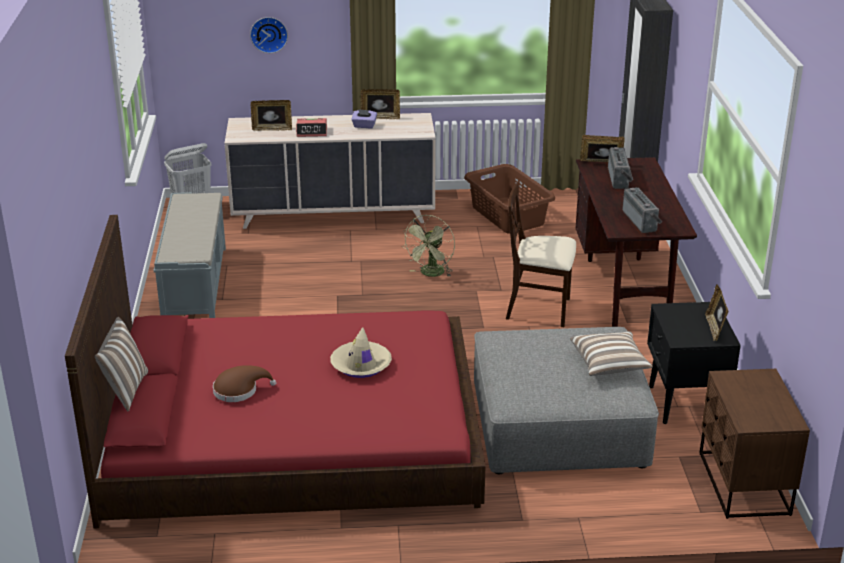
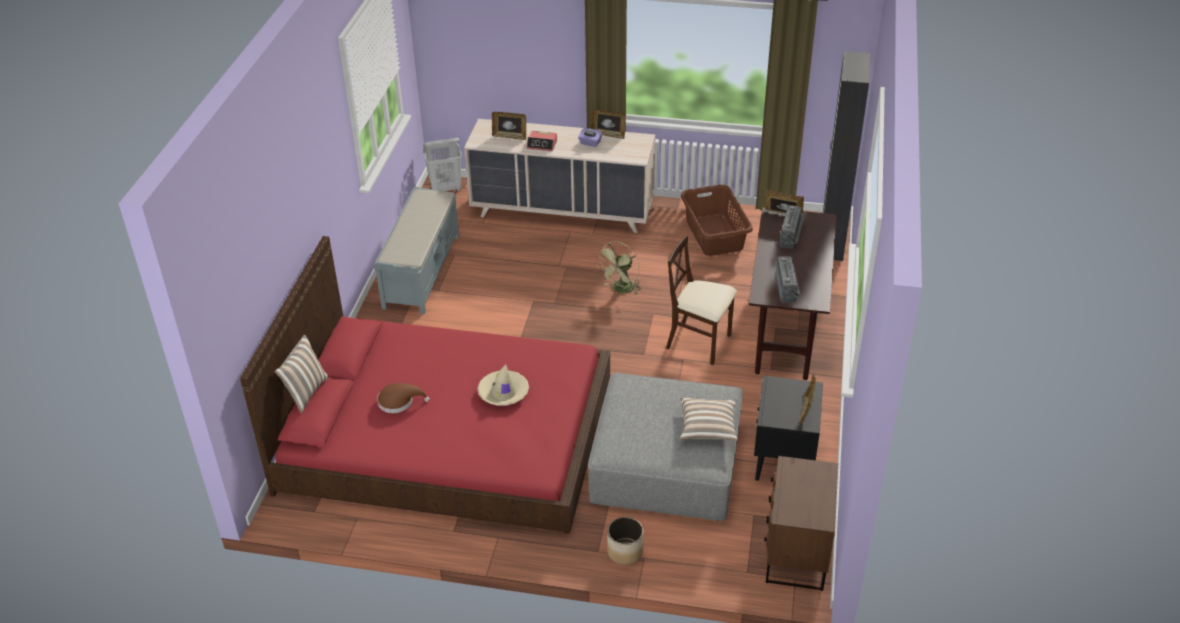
camera: 15 degrees right, 10 degrees up
wall clock [250,17,288,53] -> none
none -> planter [607,517,643,565]

